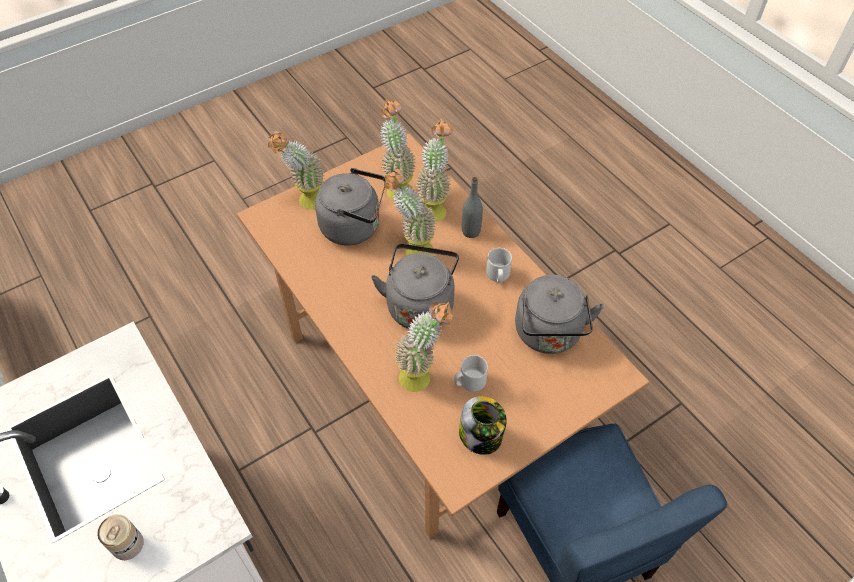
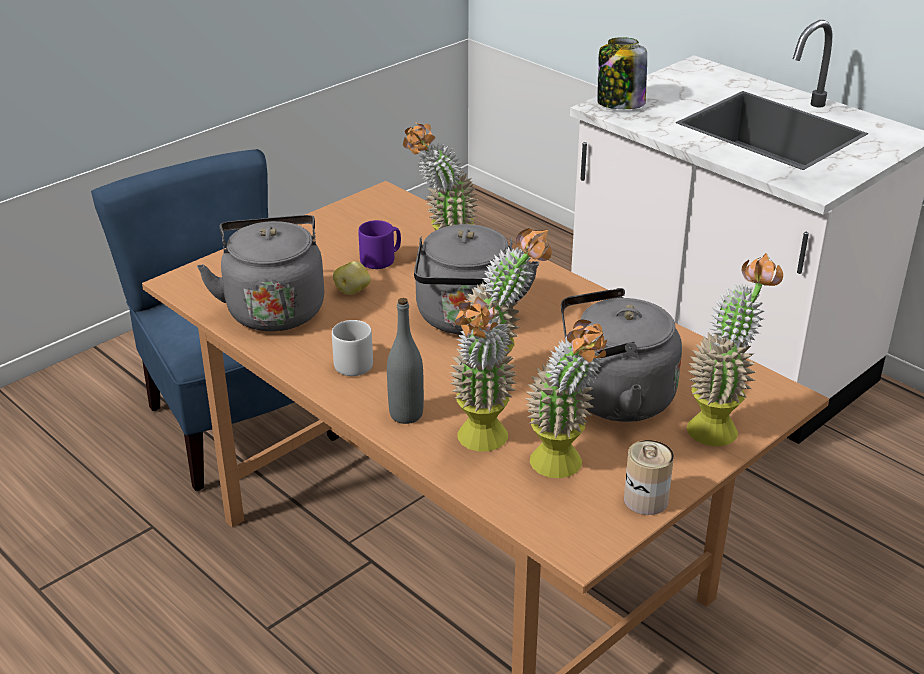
camera: 170 degrees right, 20 degrees down
can [97,514,144,560] -> can moved to [624,440,674,515]
grey mug [454,355,488,392] -> purple mug [358,220,401,269]
jar [459,396,507,455] -> jar moved to [597,37,647,109]
none -> potato [333,261,371,295]

